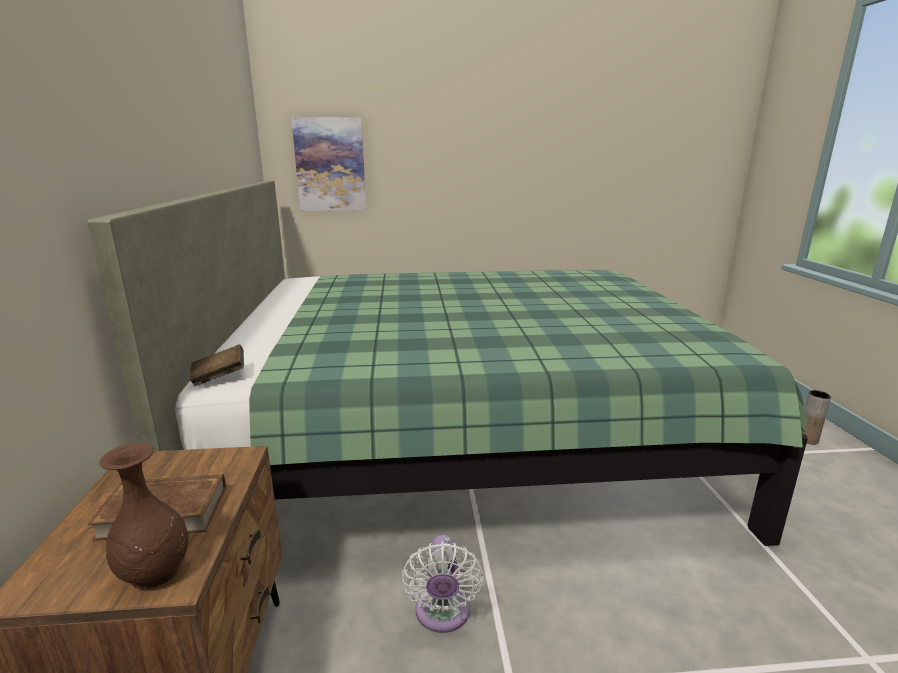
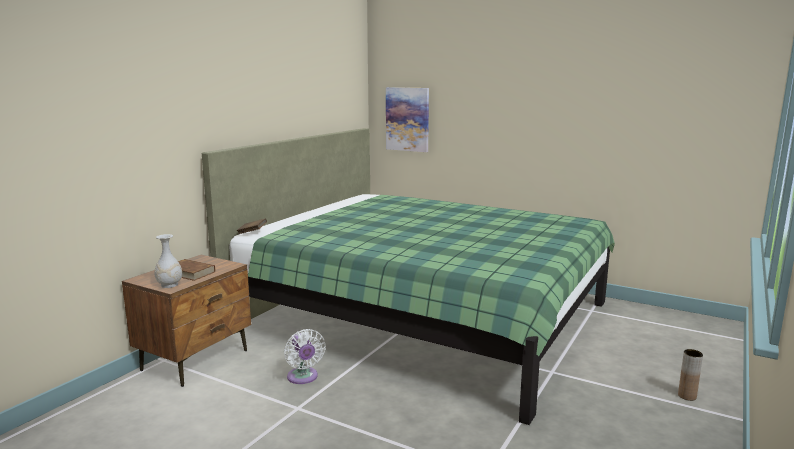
camera: 35 degrees right, 5 degrees down
brown vase [99,443,188,589] -> white vase [154,234,182,288]
white fan [402,535,483,633] -> white fan turned 60 degrees counterclockwise [284,329,326,384]

